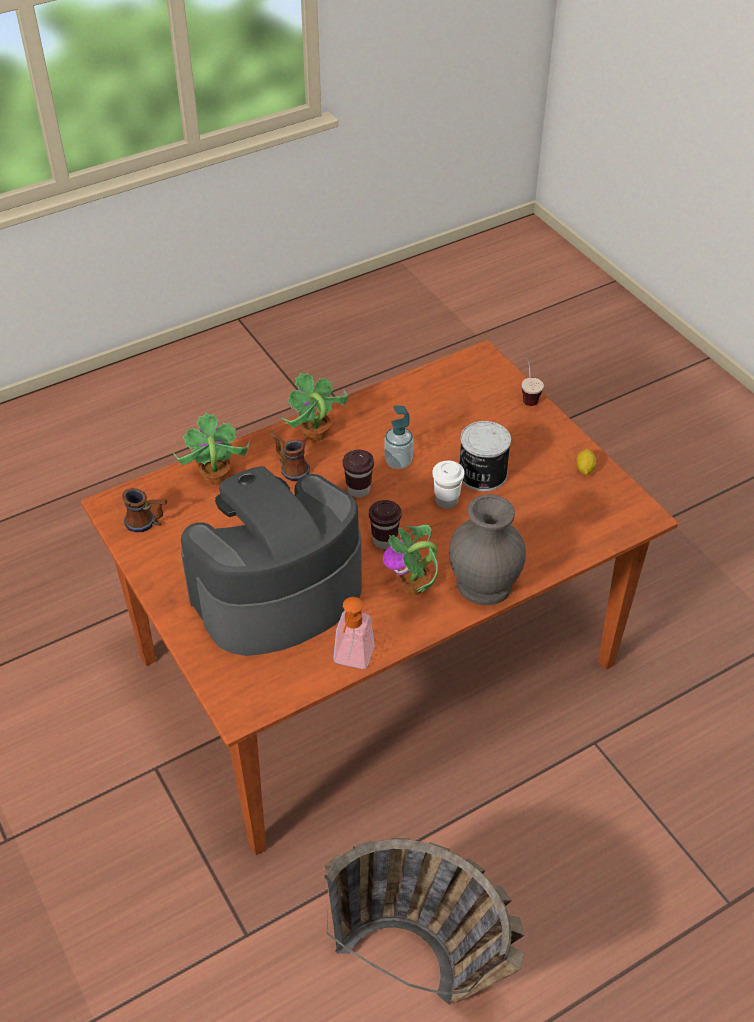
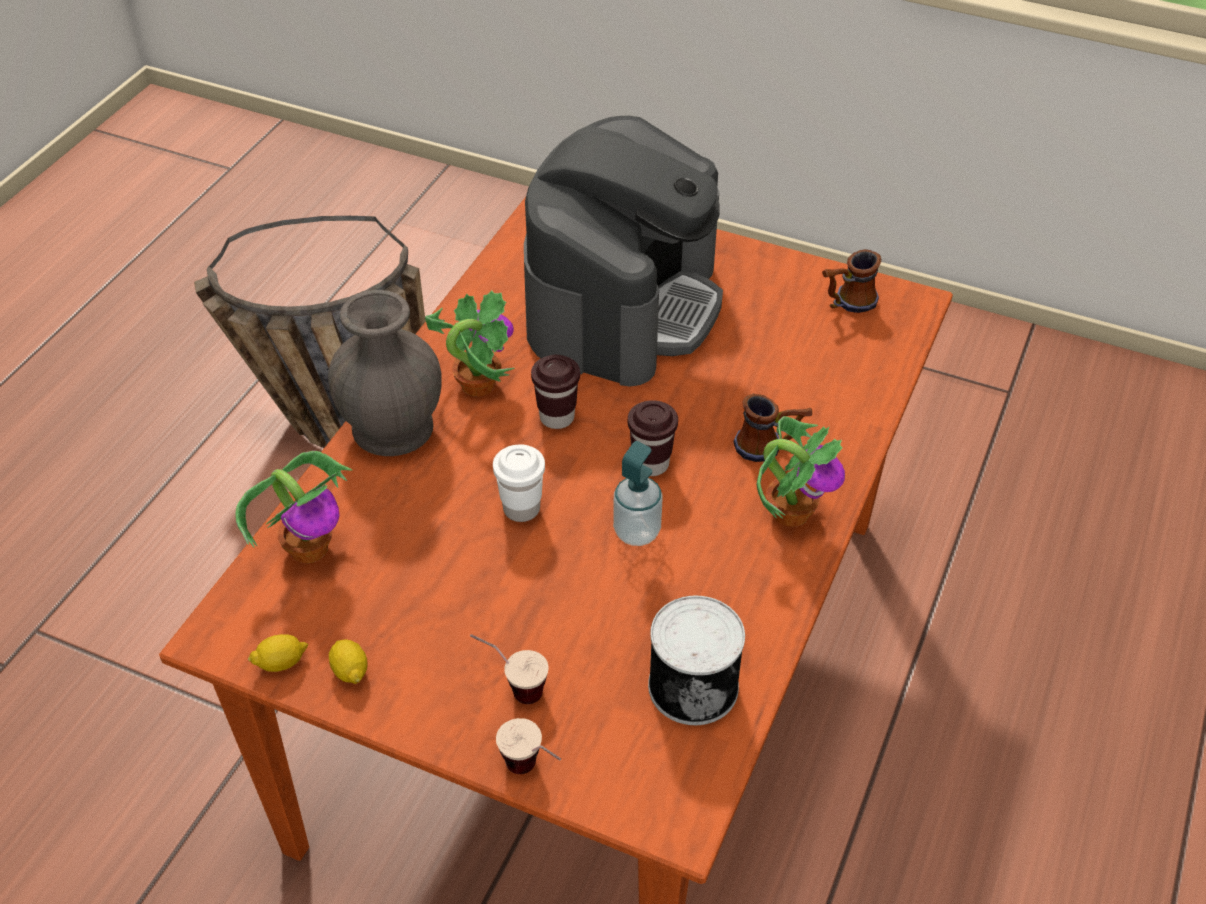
camera: 145 degrees right, 0 degrees up
potted plant [172,413,250,485] -> potted plant moved to [235,451,352,563]
soap dispenser [334,597,375,669] -> none
can [460,421,511,491] -> can moved to [648,596,745,725]
none -> lemon [248,634,308,672]
none -> cup [470,634,549,704]

